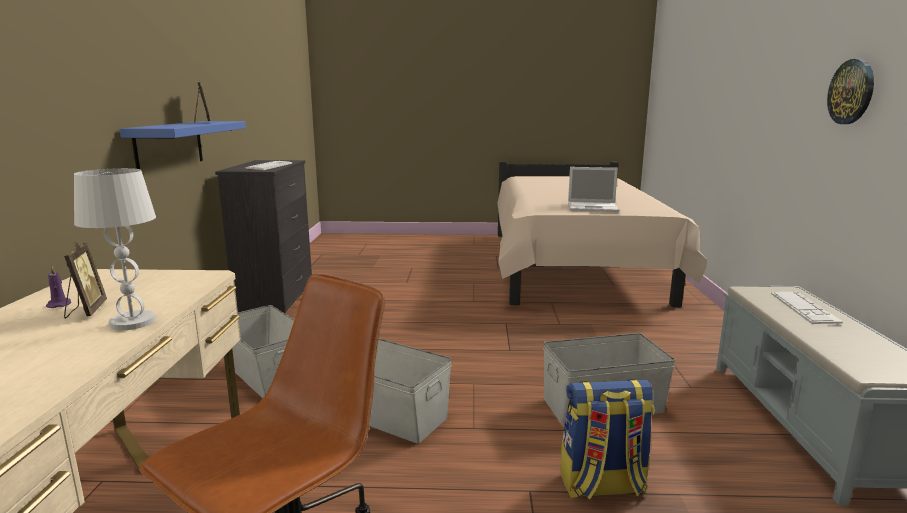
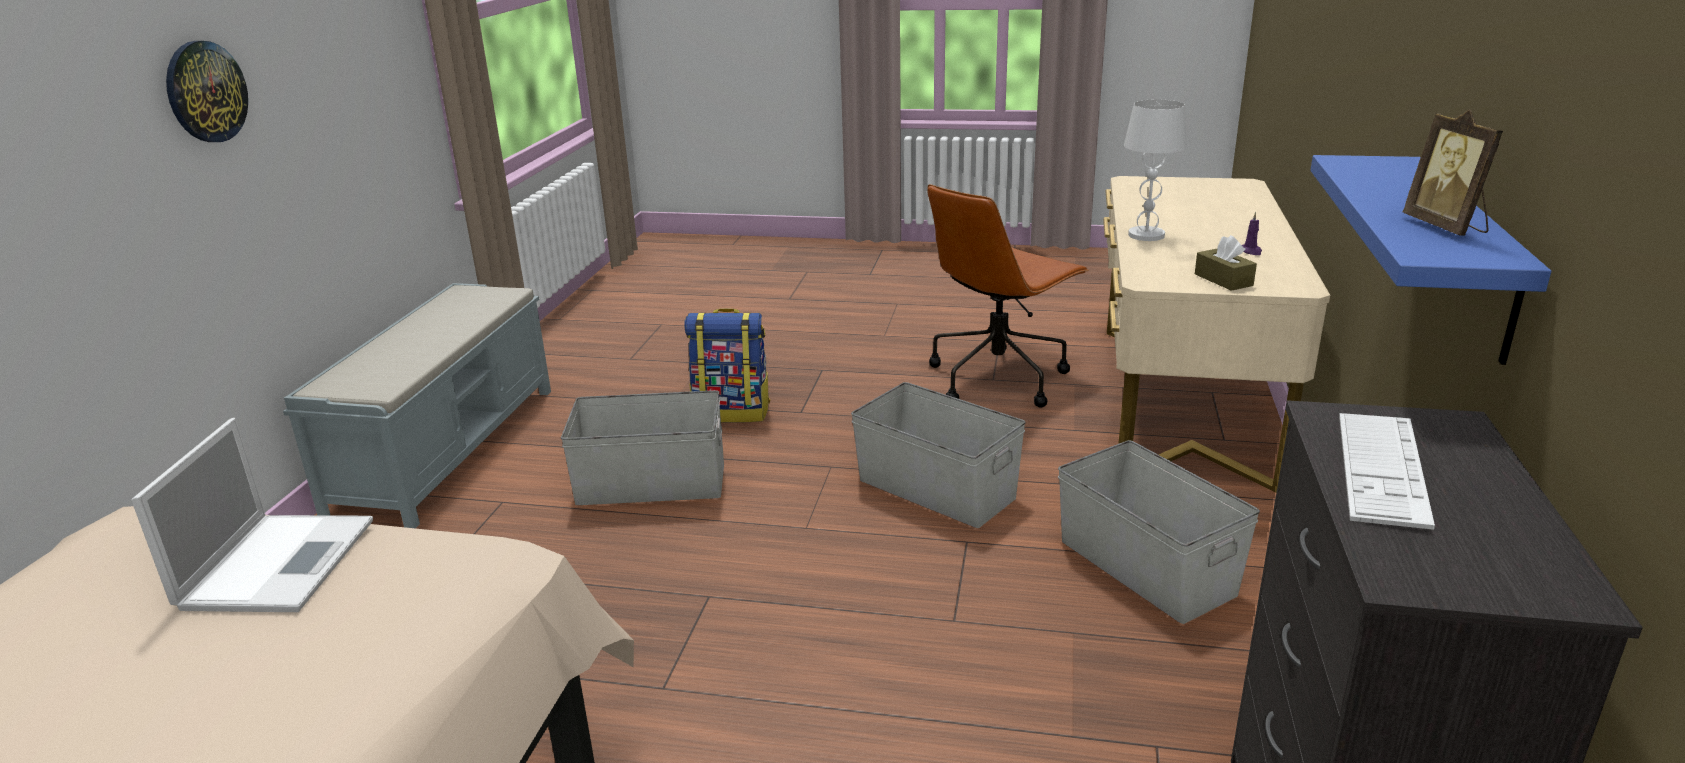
camera: 170 degrees left, 10 degrees up
picture frame [64,242,107,319] -> none
laptop [568,167,619,212] -> laptop turned 75 degrees clockwise [131,418,373,612]
keyboard [771,291,843,324] -> none
none -> brown tissue box [1195,235,1257,291]

